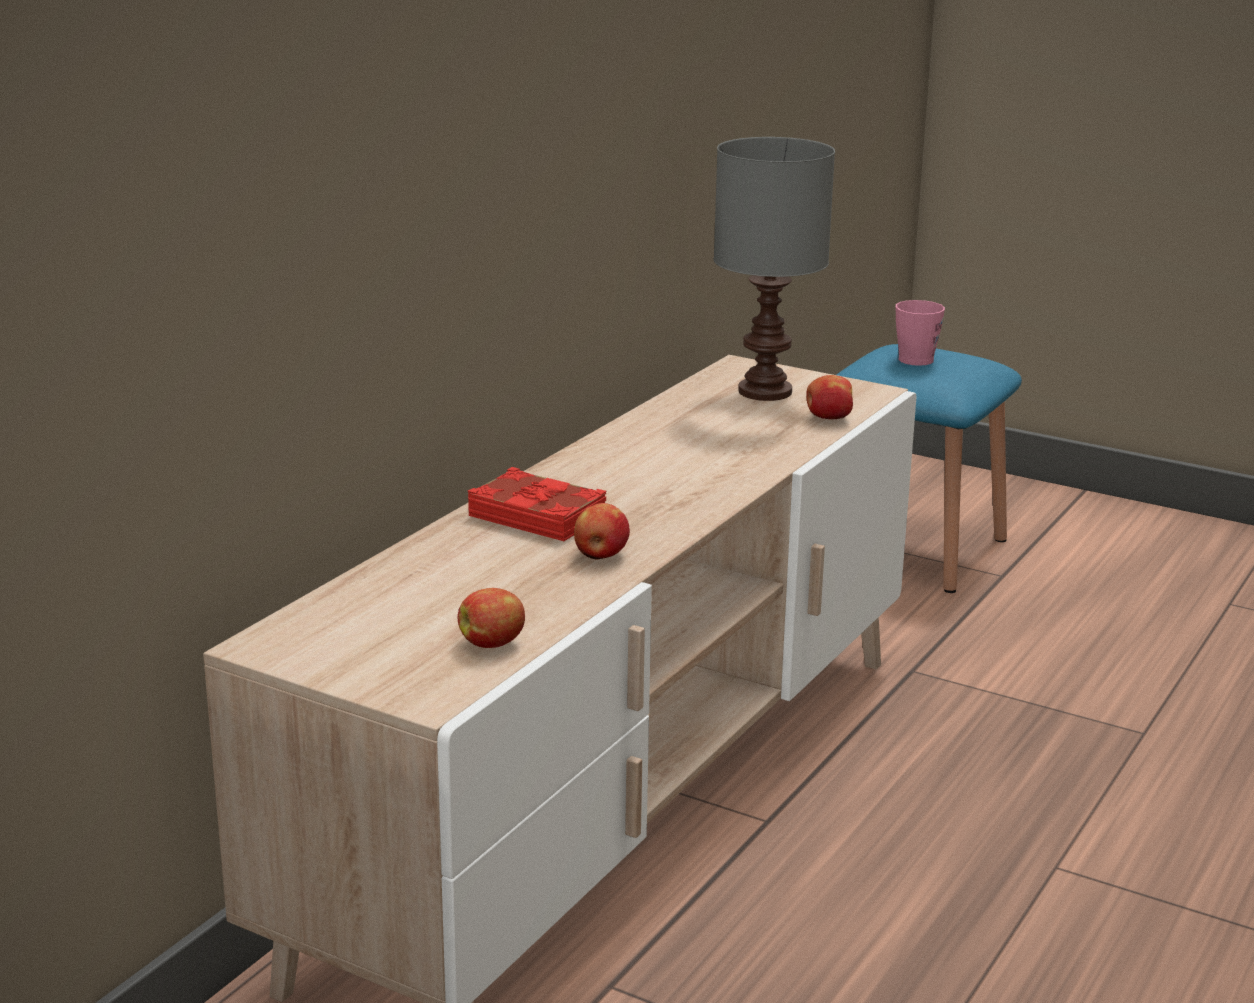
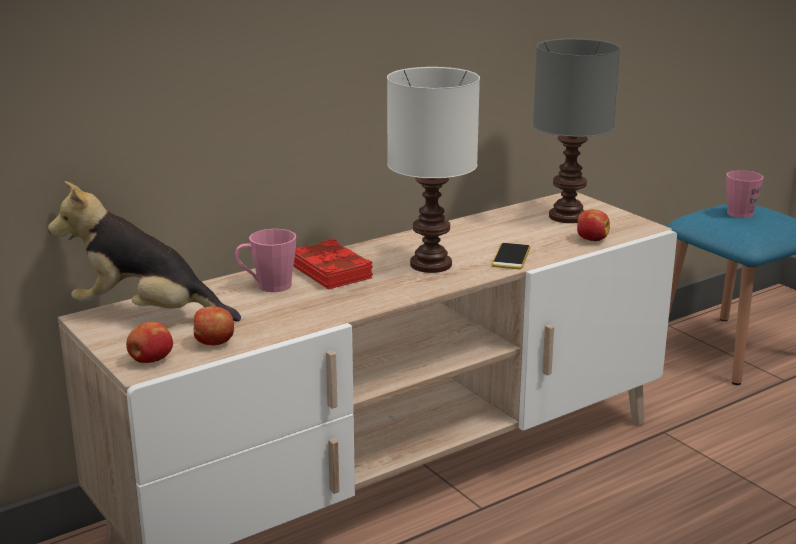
camera: 25 degrees right, 0 degrees up
apple [574,503,630,560] -> apple moved to [126,321,173,363]
none -> plush toy [48,181,241,321]
none -> pink mug [235,229,296,292]
none -> white table lamp [387,67,480,273]
none -> phone [491,243,530,269]

